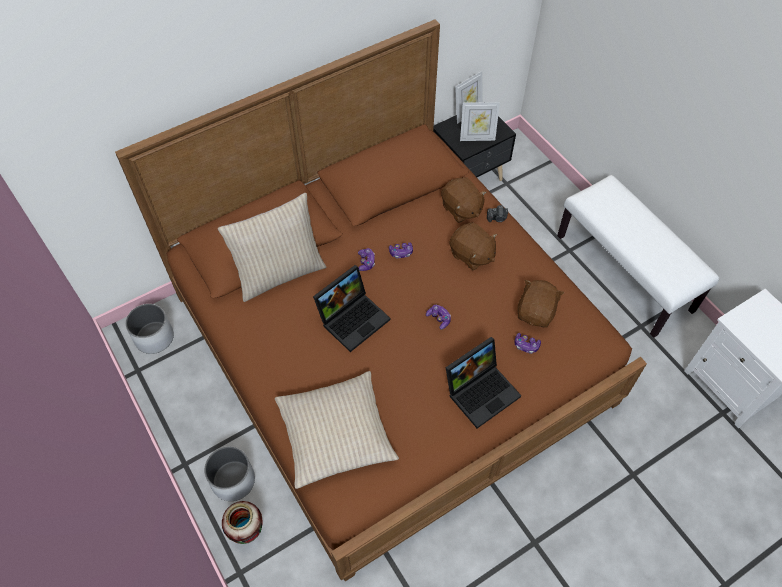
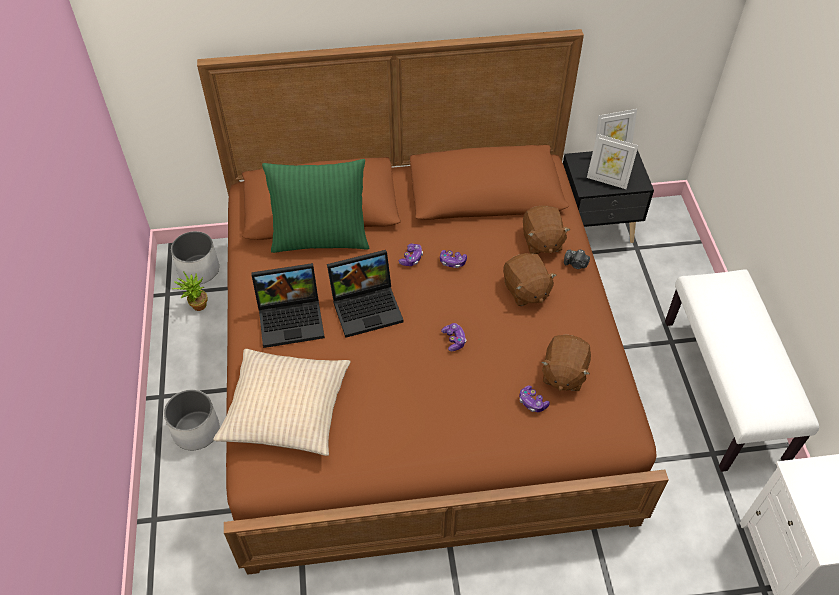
camera: 25 degrees right, 5 degrees down
beige pillow [218,193,326,302] -> green pillow [262,159,370,253]
vase [222,501,263,544] -> none
laptop [446,337,521,428] -> laptop moved to [251,263,325,348]
brown plush toy [517,280,564,328] -> brown plush toy turned 150 degrees clockwise [541,335,591,391]
none -> potted plant [172,271,208,311]

